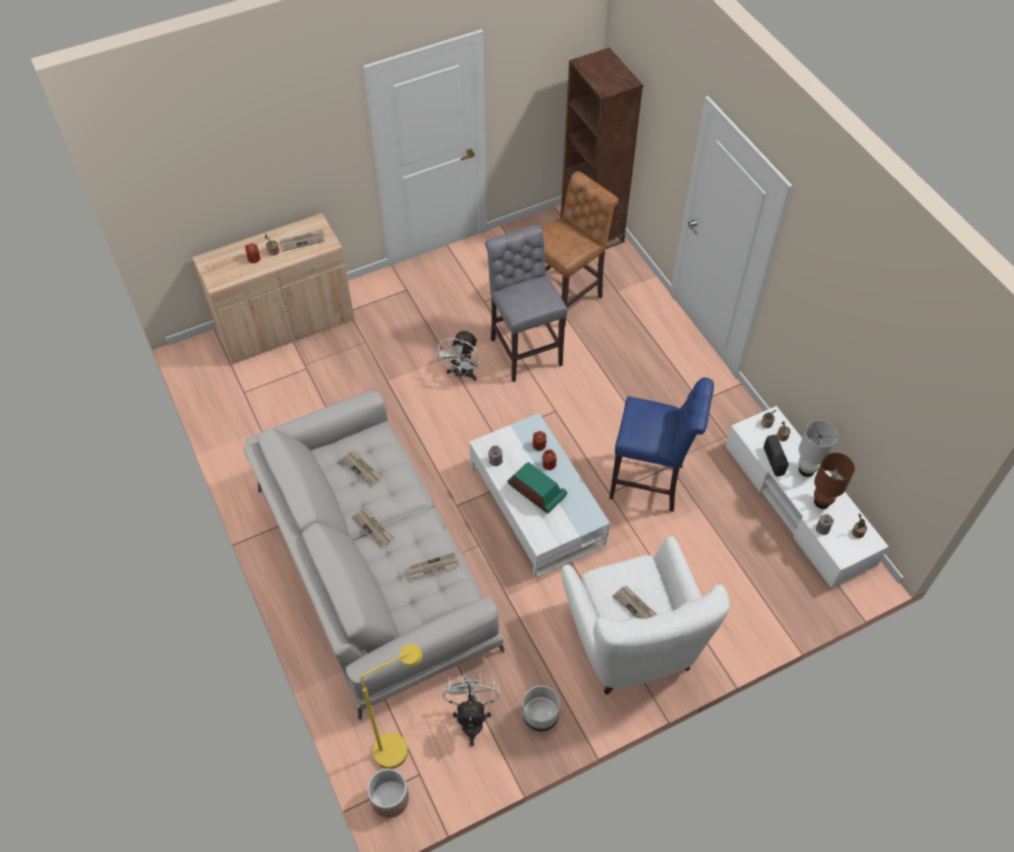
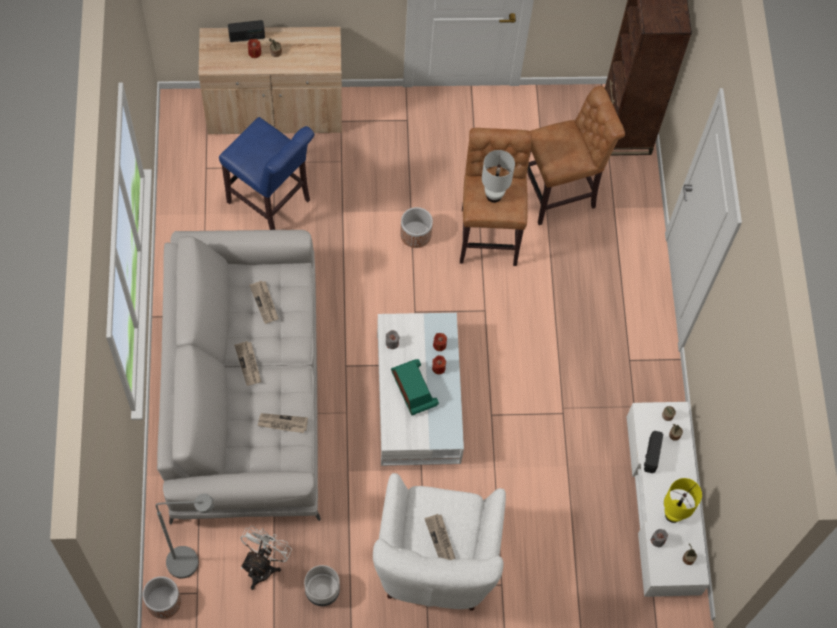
camera: 20 degrees right, 10 degrees up
newspaper [280,229,325,251] -> none
yellow floor lamp [361,644,422,769] -> grey floor lamp [156,493,214,578]
white fan [435,329,481,381] -> planter [400,207,433,248]
grey stool [485,225,568,382] -> brown stool [460,128,532,266]
blue stool [609,377,714,512] -> blue stool moved to [219,117,314,230]
white table lamp [799,420,838,477] -> white table lamp moved to [482,150,515,203]
brown table lamp [814,453,855,509] -> yellow table lamp [664,478,702,523]
none -> radio [228,20,265,42]

